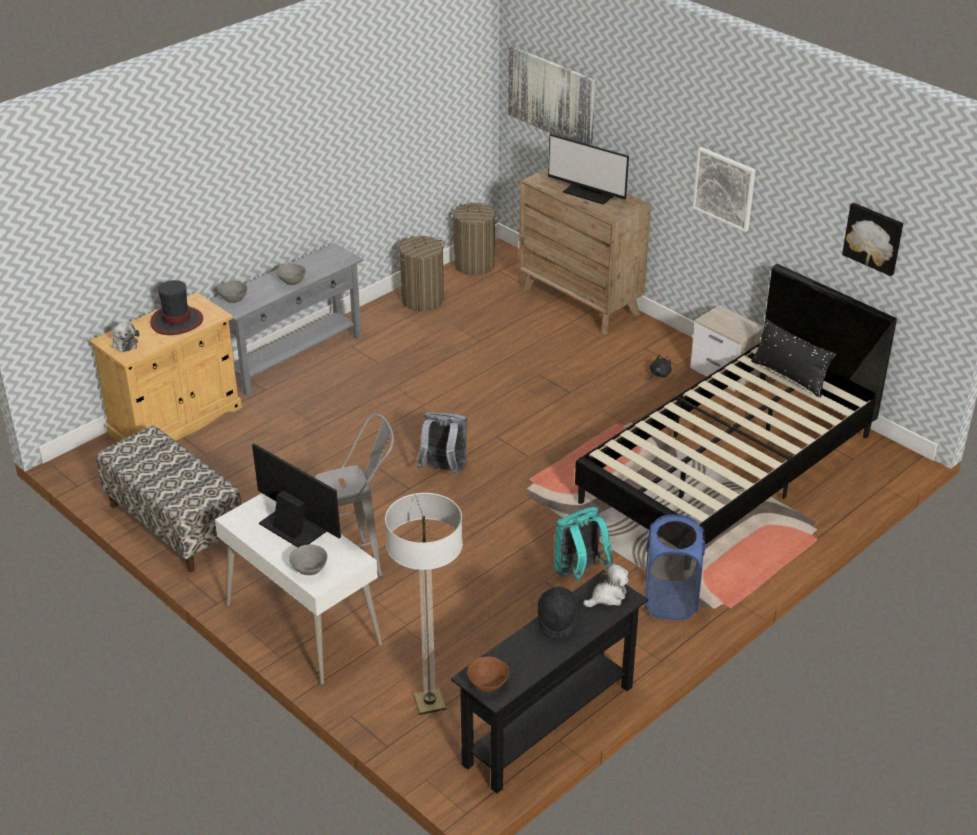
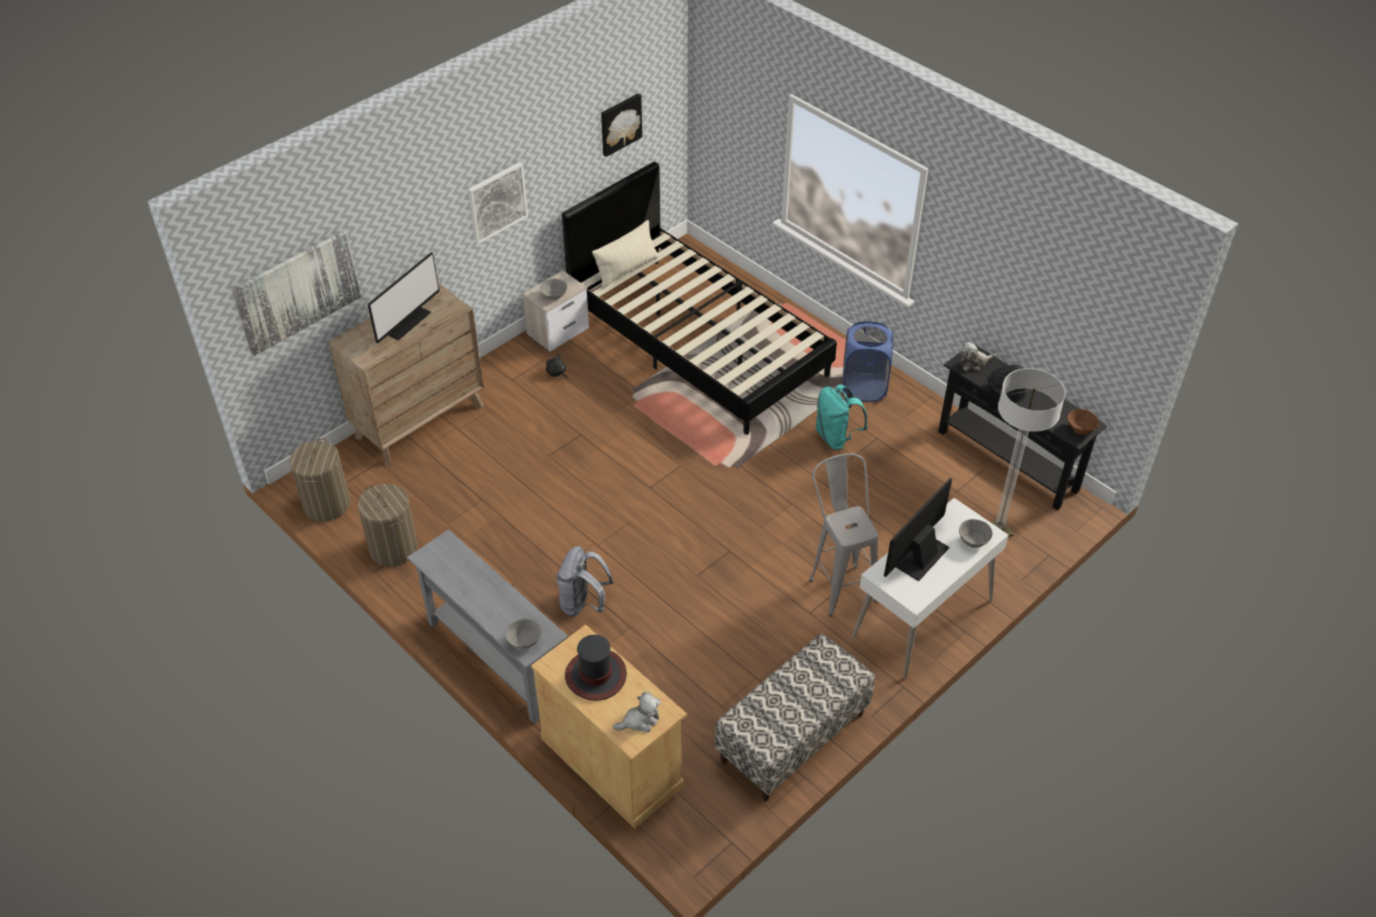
camera: 90 degrees left, 10 degrees up
grey bowl [276,264,306,285] -> grey bowl moved to [540,279,567,300]
grey backpack [417,412,468,475] -> grey backpack moved to [556,546,614,617]
plush toy [583,563,628,607] -> plush toy turned 75 degrees counterclockwise [960,342,996,371]
black pillow [751,319,836,398] -> beige pillow [592,220,659,289]

